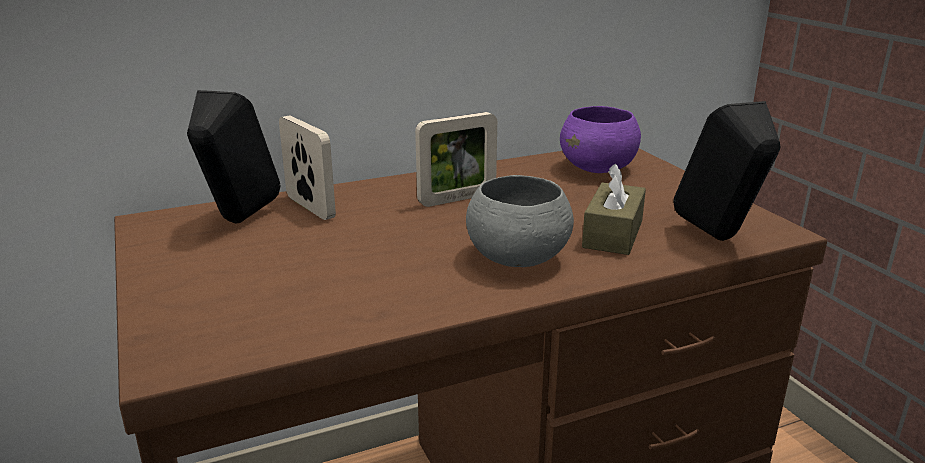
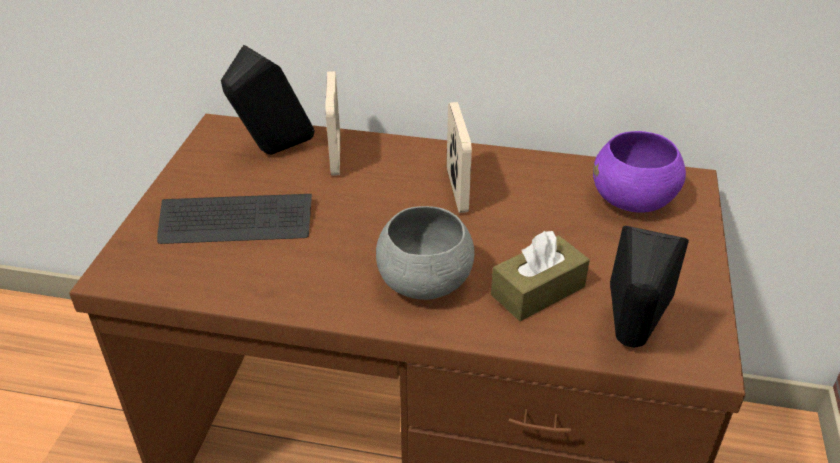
camera: 35 degrees right, 15 degrees up
picture frame [415,112,497,207] -> picture frame turned 105 degrees counterclockwise [447,102,472,213]
none -> keyboard [157,194,312,244]

